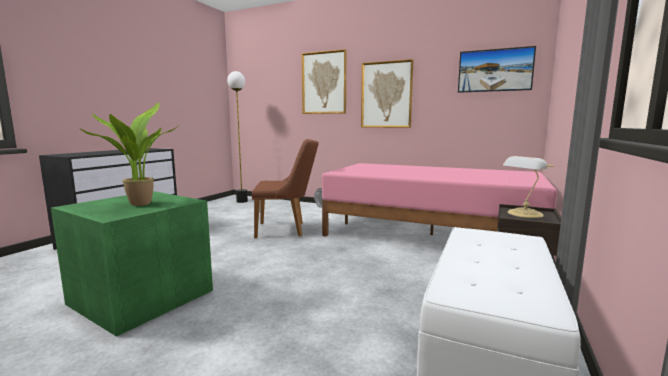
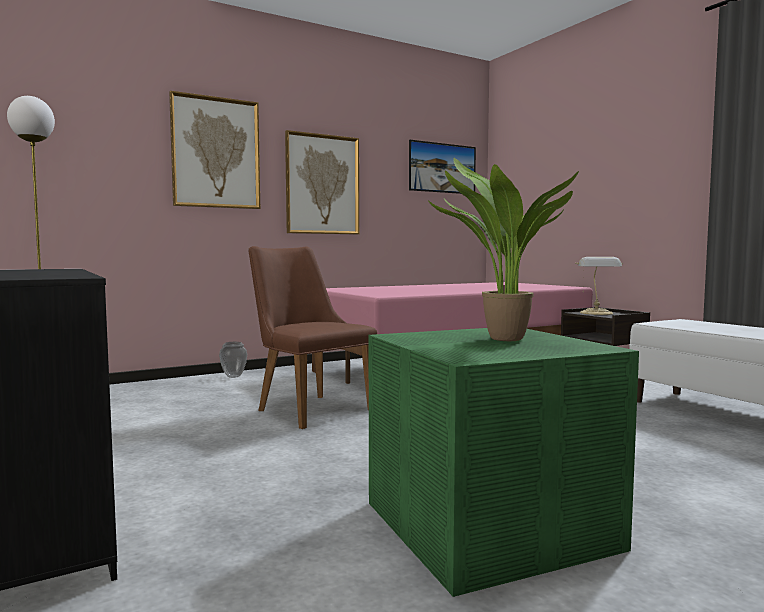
camera: 55 degrees left, 5 degrees down
brown chair [252,139,319,238] -> brown chair turned 75 degrees counterclockwise [249,246,377,429]

